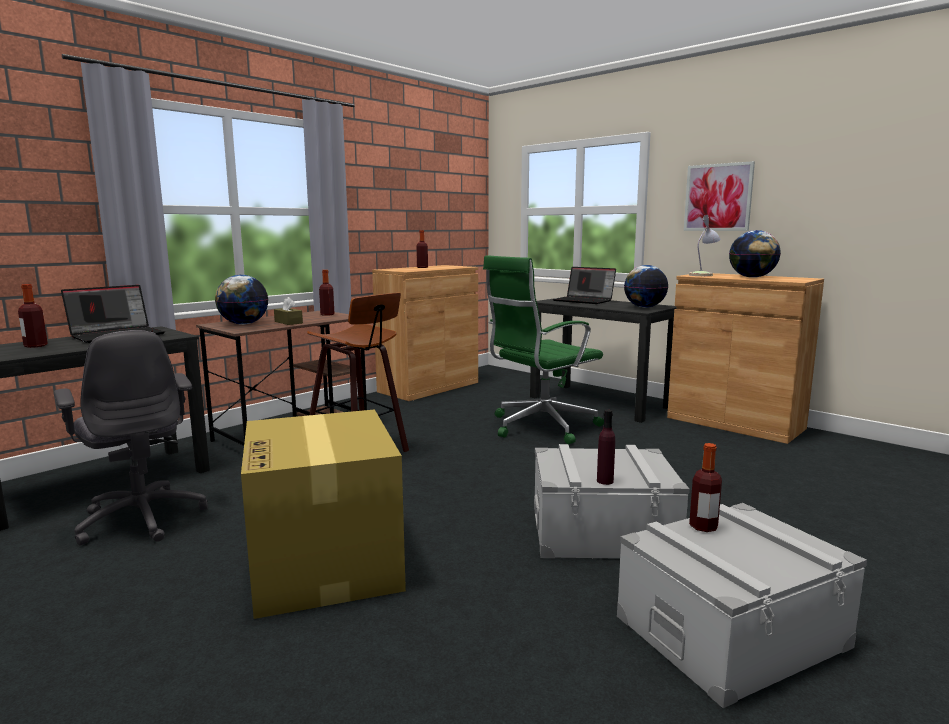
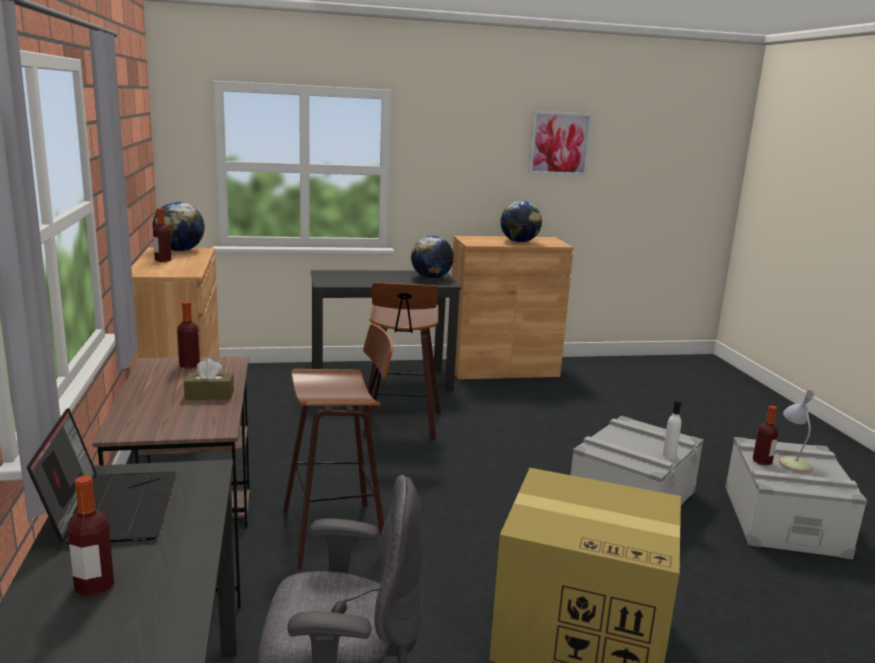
camera: 55 degrees left, 5 degrees up
globe [215,275,268,325] -> globe moved to [152,202,205,251]
green office chair [483,255,604,444] -> stool [363,282,441,440]
laptop [553,267,616,304] -> none
purple bottle [597,410,615,485] -> white bottle [663,400,682,459]
picture [684,161,755,231] -> picture moved to [528,111,593,176]
table lamp [689,215,721,276] -> table lamp moved to [779,390,814,473]

